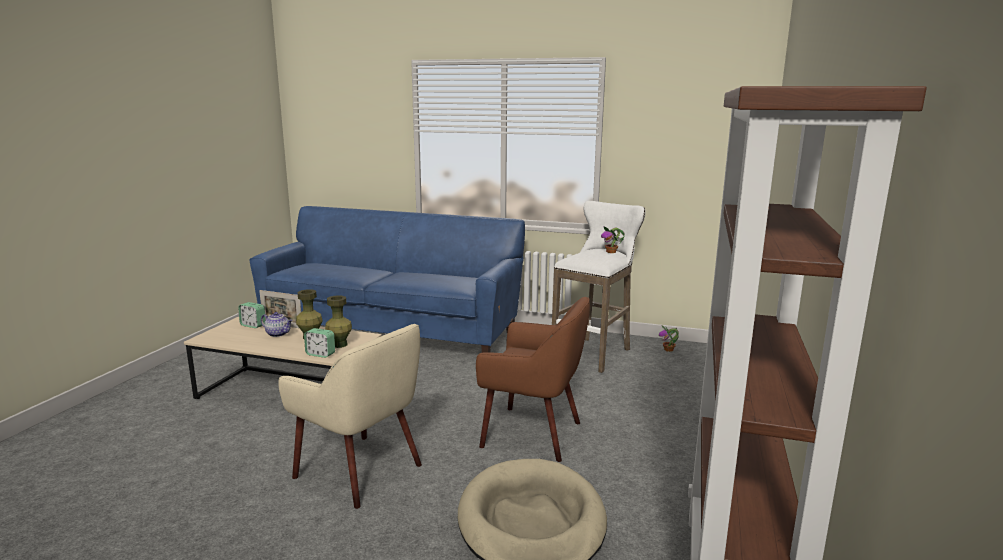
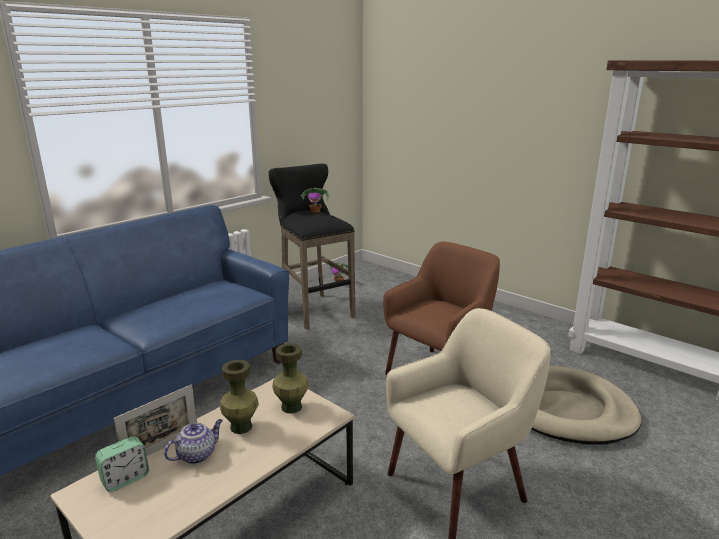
camera: 65 degrees left, 5 degrees up
alarm clock [304,328,335,358] -> none
white stool [552,201,645,373] -> black stool [268,164,355,330]

